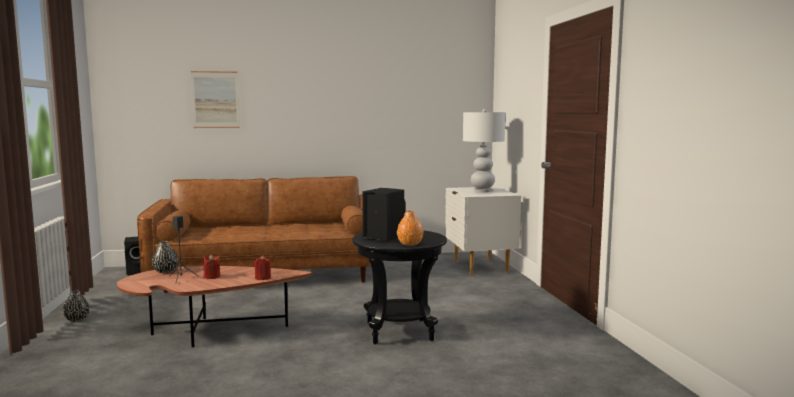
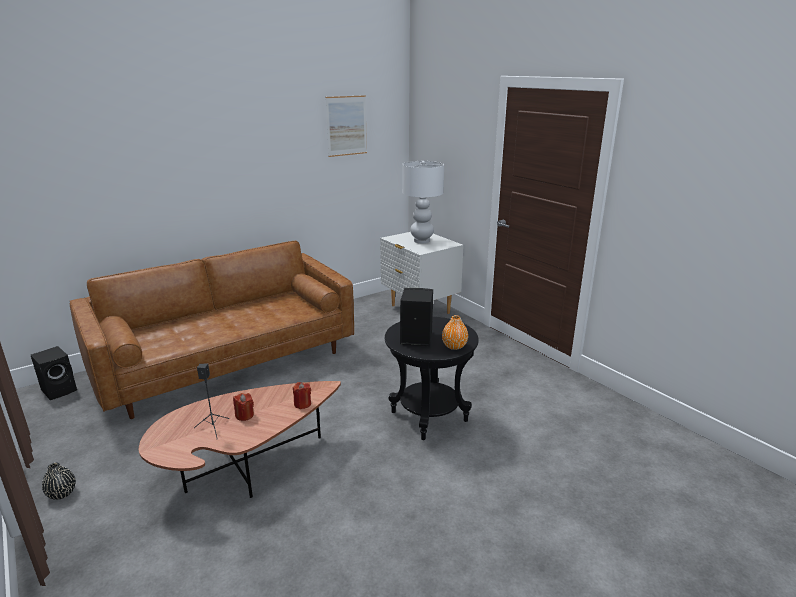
camera: 25 degrees left, 15 degrees up
black vase [152,241,178,273] -> none
picture [191,71,240,128] -> picture moved to [326,95,367,157]

